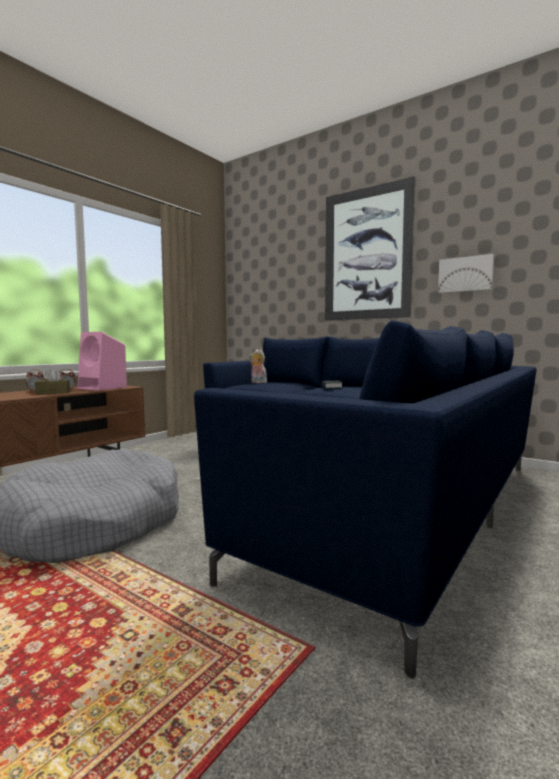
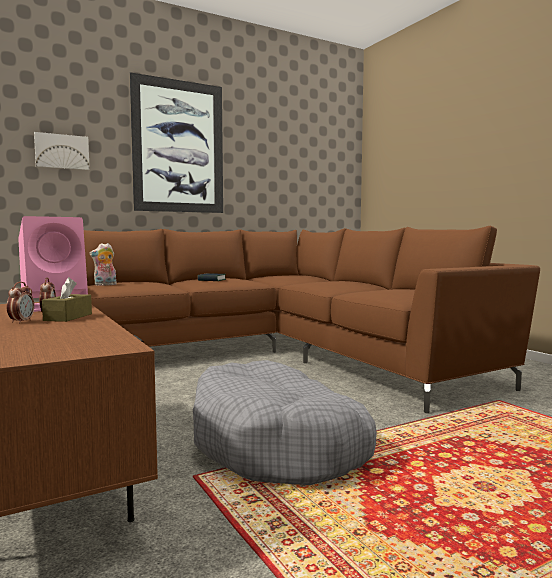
camera: 65 degrees left, 0 degrees up
blue sofa [194,320,536,679] -> brown sofa [84,226,540,413]
picture [438,254,494,293] -> picture moved to [34,132,90,170]

